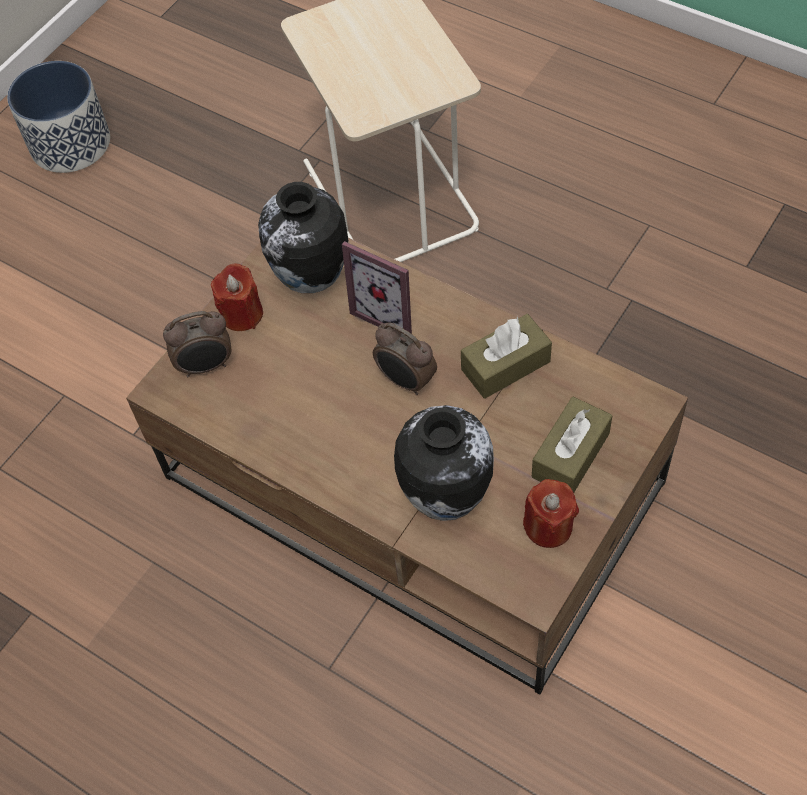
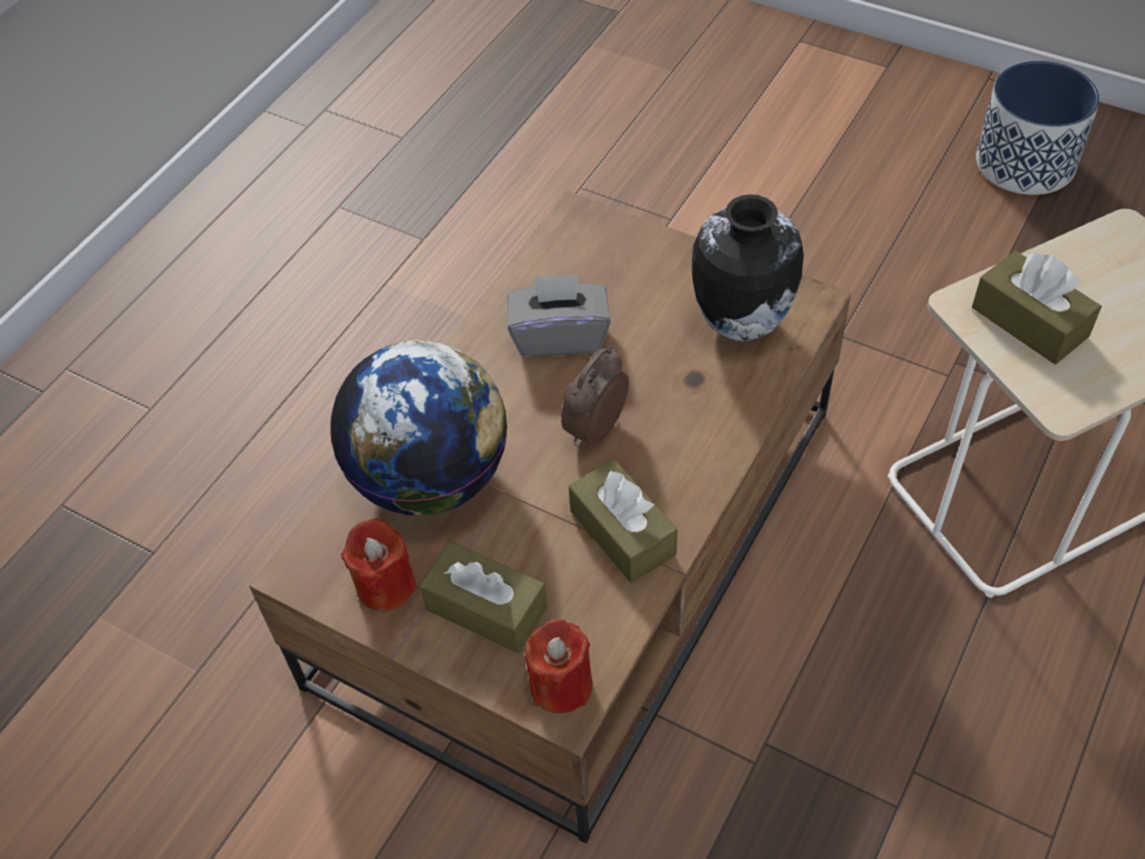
camera: 85 degrees right, 5 degrees down
alarm clock [163,311,231,377] -> none
red candle [211,264,263,331] -> red candle moved to [525,619,592,714]
picture frame [342,241,412,334] -> none
vase [394,405,494,521] -> globe [330,340,508,516]
none -> grey tissue box [508,275,611,357]
none -> brown tissue box [972,251,1102,364]

